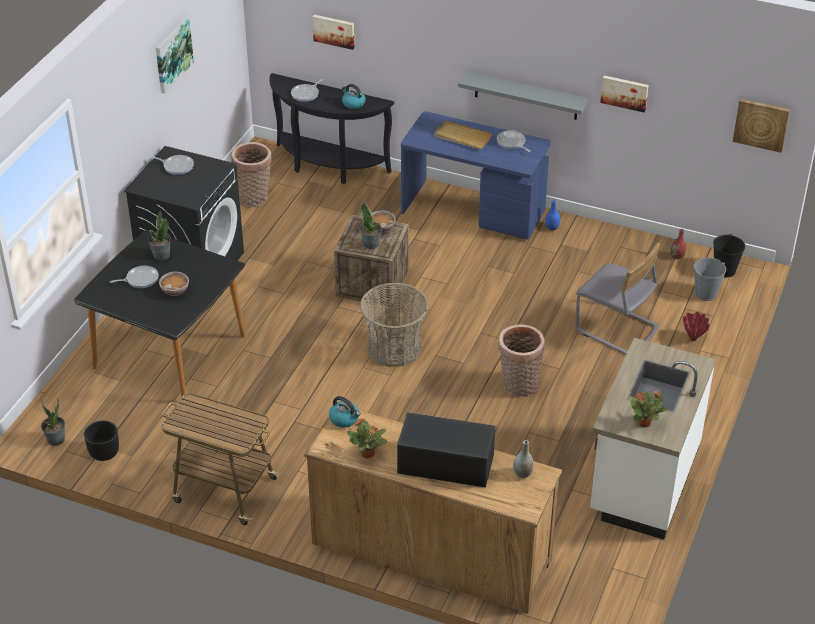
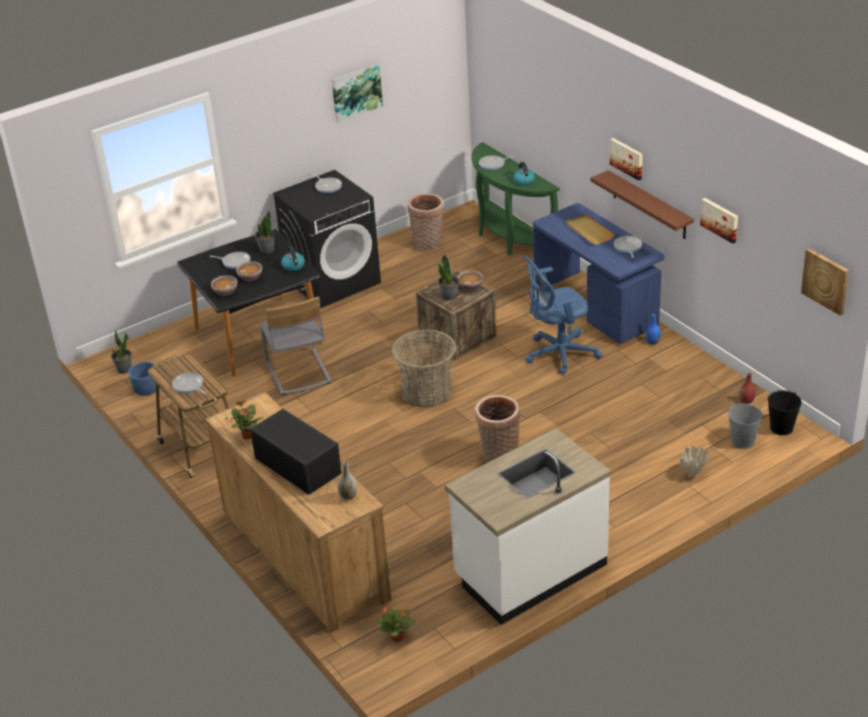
camera: 35 degrees right, 5 degrees down
black planter [84,421,119,461] -> blue planter [128,362,156,396]
black console table [270,73,394,184] -> green console table [472,142,560,255]
picture [312,15,354,50] -> picture moved to [610,138,643,181]
kettle [329,396,360,428] -> kettle moved to [281,246,305,271]
grey shelf [458,71,589,120] -> brown shelf [591,170,694,239]
grey chair [575,243,660,354] -> grey chair moved to [260,296,332,395]
potted plant [628,391,667,427] -> potted plant moved to [377,605,416,642]
red vase [683,312,710,341] -> beige vase [680,446,708,476]
none -> frying pan [172,372,207,395]
none -> bowl [211,275,237,296]
none -> blue office chair [523,255,602,375]

